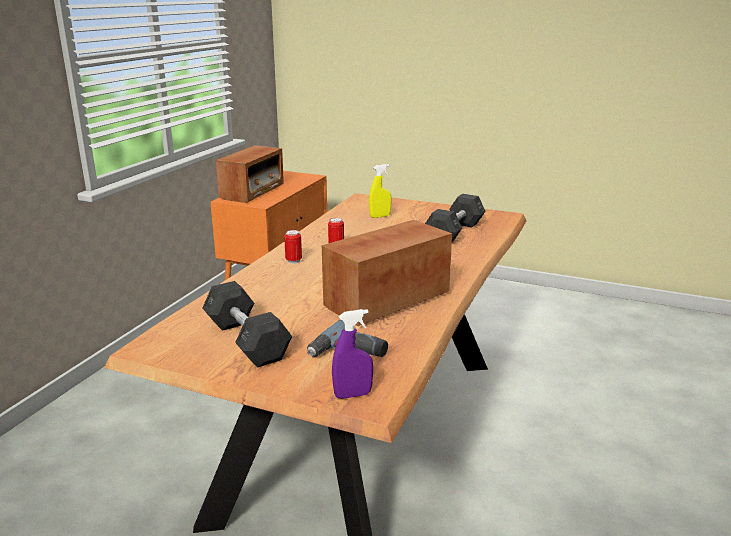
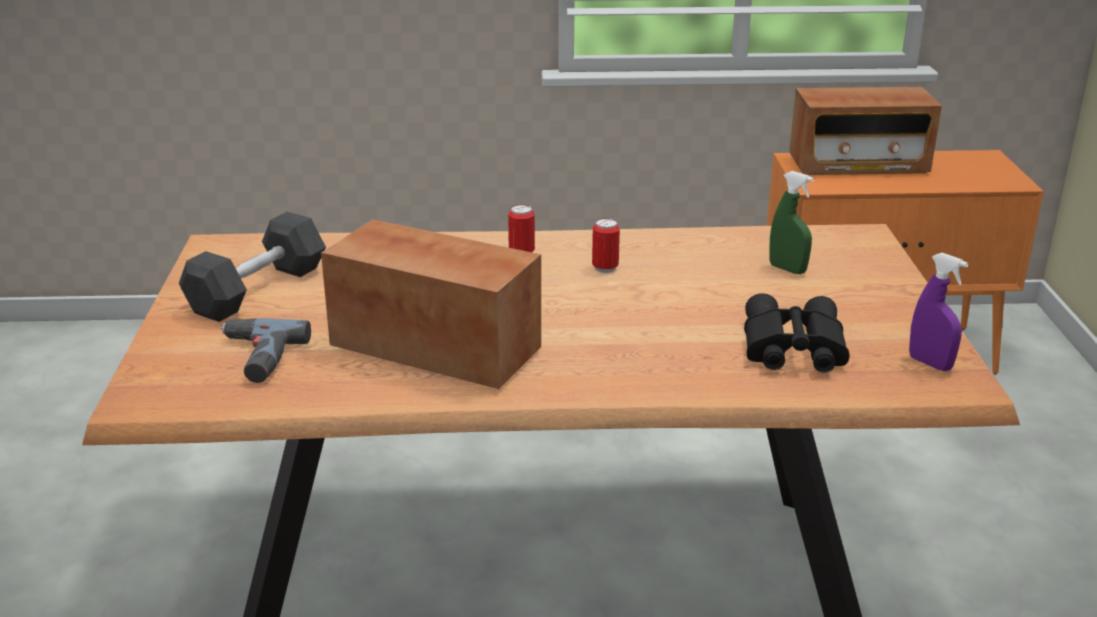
camera: 65 degrees right, 5 degrees up
purple spray bottle [332,309,373,399] -> purple spray bottle moved to [909,253,968,371]
yellow spray bottle [369,164,391,218] -> green spray bottle [769,171,814,274]
grey dumbbell [425,194,486,242] -> black binoculars [744,293,849,373]

